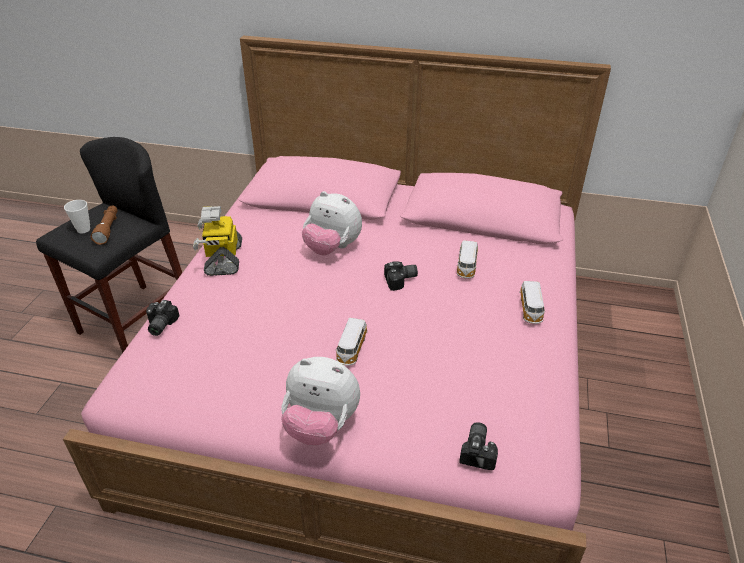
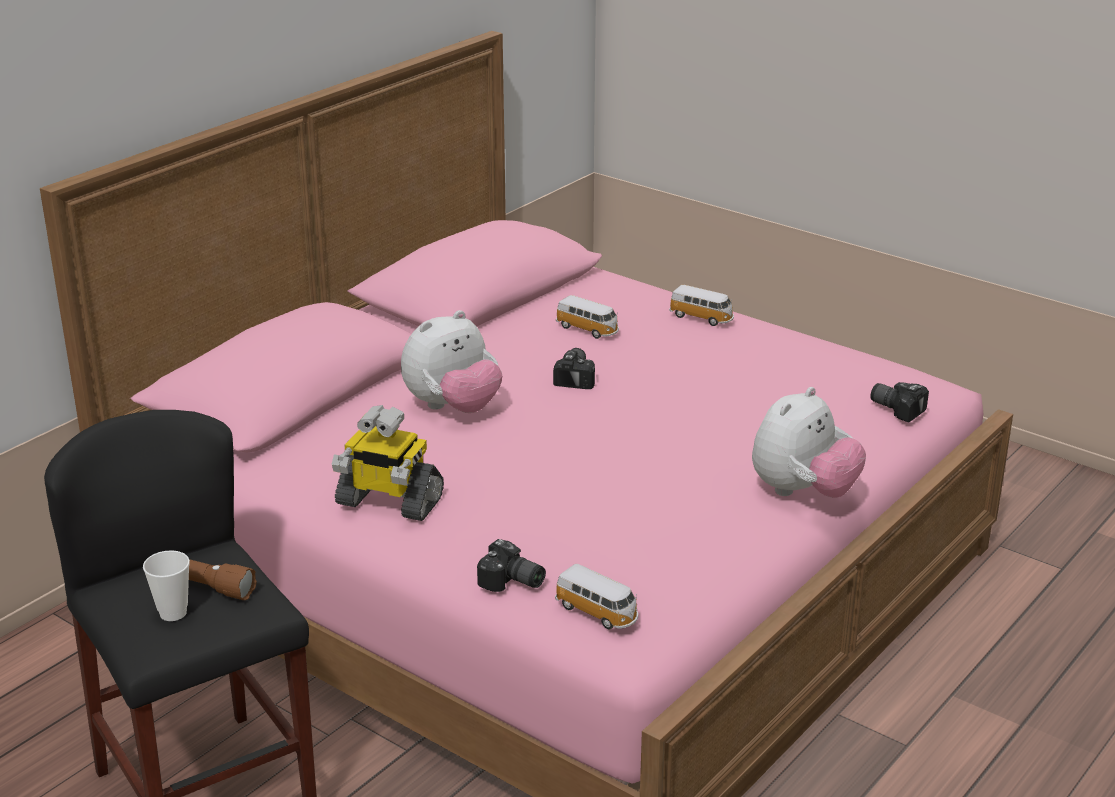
camera: 65 degrees left, 10 degrees down
toy car [335,318,367,366] -> toy car moved to [555,564,638,630]

